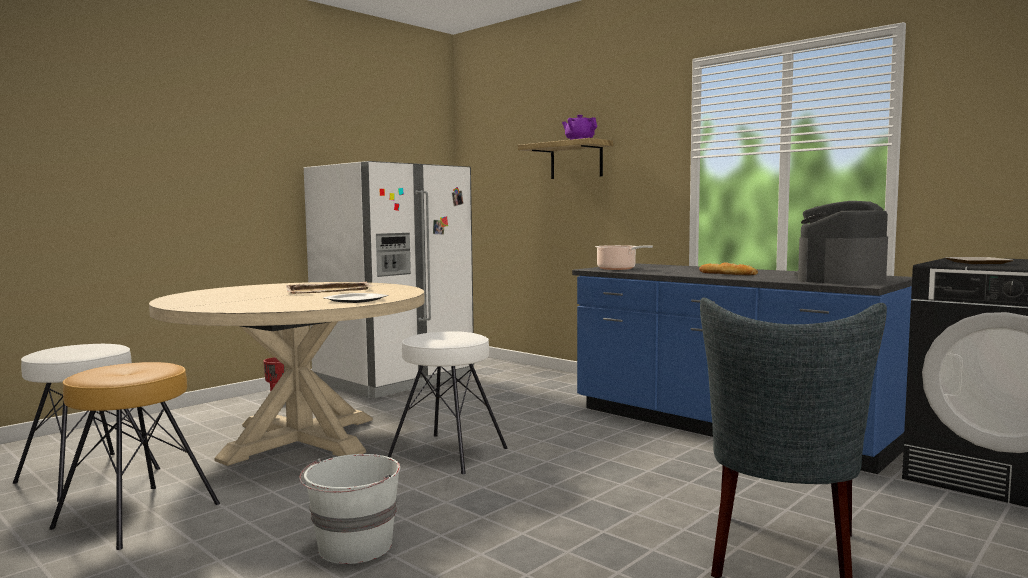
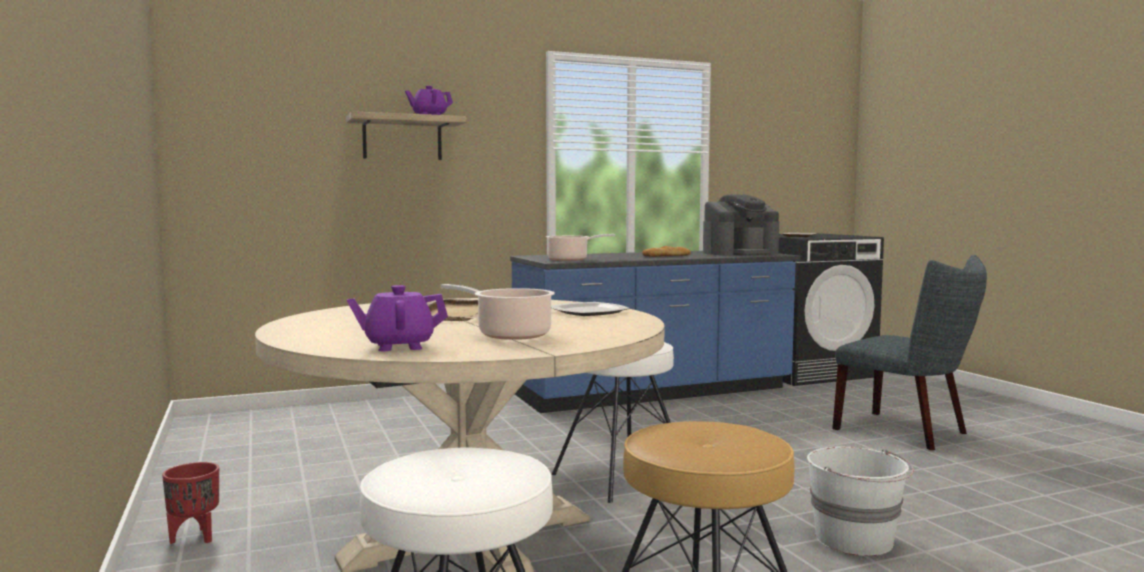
camera: 65 degrees left, 0 degrees up
white fridge [304,161,474,398] -> none
coffee machine [794,201,888,284] -> coffee machine turned 90 degrees counterclockwise [703,194,779,256]
none -> purple teapot [347,285,448,351]
none -> cooking pot [440,284,555,340]

